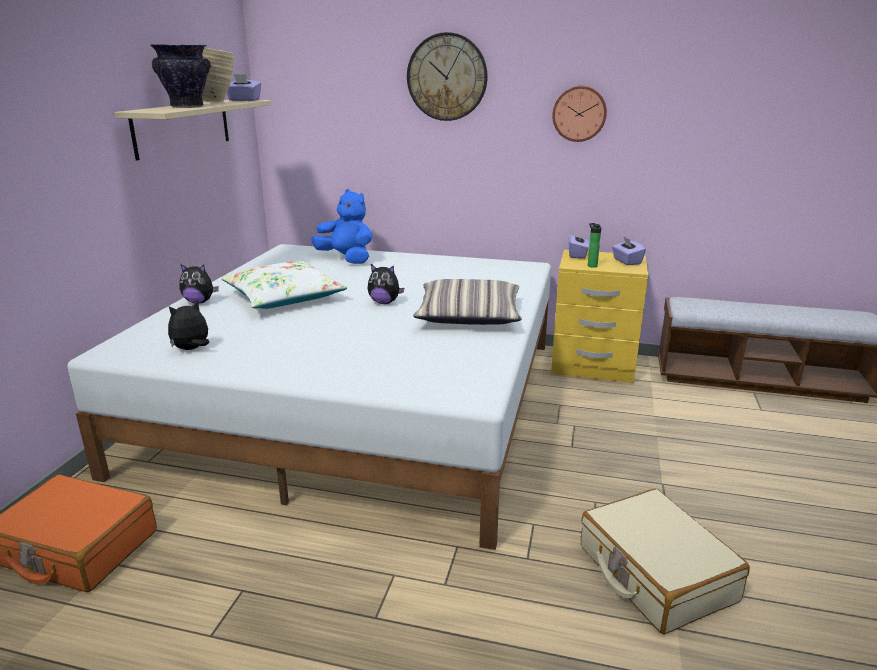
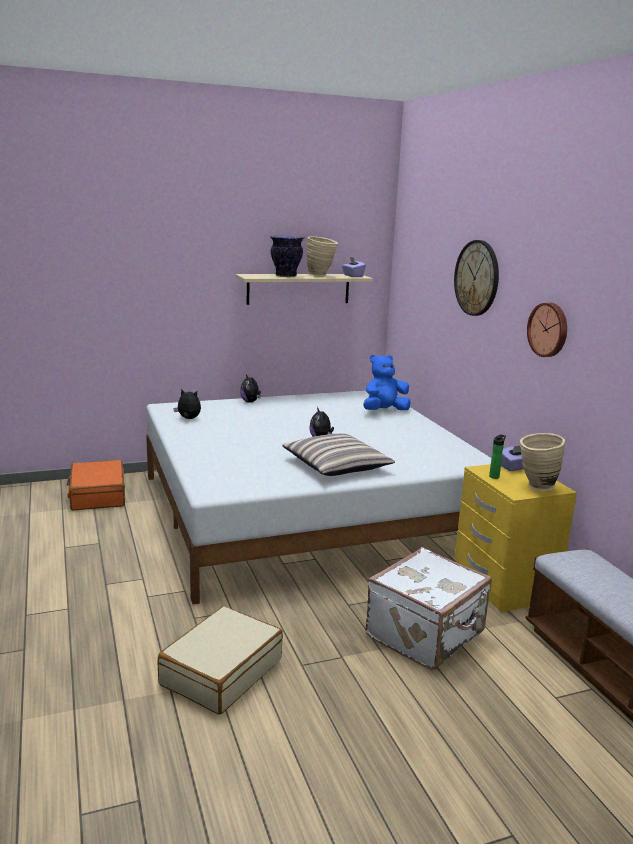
camera: 55 degrees right, 5 degrees down
white pillow [222,261,347,309] -> none
blue plush toy [311,189,372,264] -> blue plush toy turned 120 degrees counterclockwise [363,355,410,410]
purple tissue box [612,237,646,265] -> beige vase [520,433,565,491]
none -> white suitcase [366,547,492,670]

